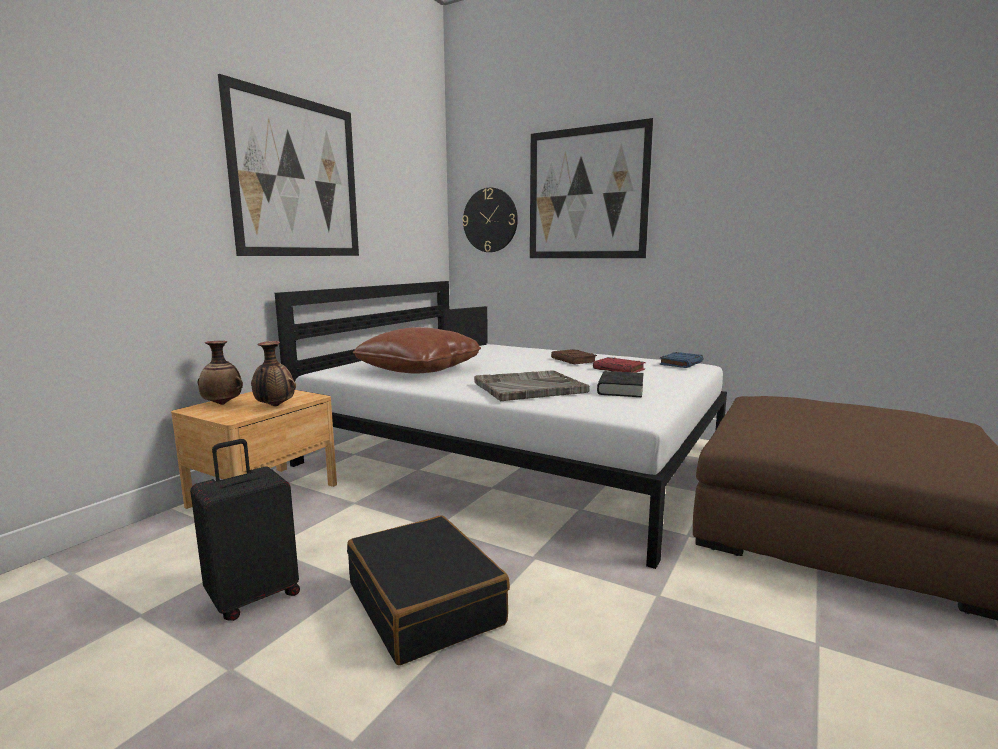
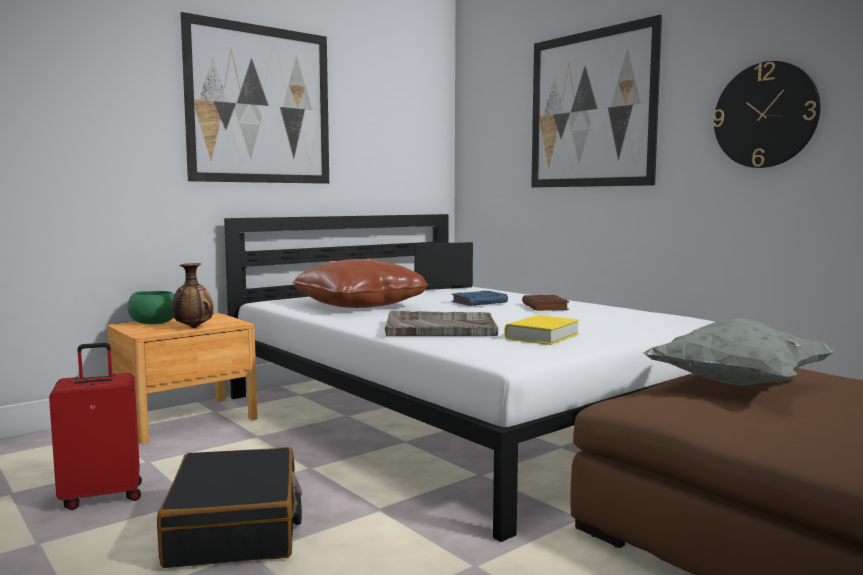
camera: 20 degrees right, 5 degrees down
black suitcase [190,439,300,621] -> red suitcase [49,343,142,510]
vase [197,341,243,405] -> green bowl [127,291,175,324]
wall clock [462,188,518,252] -> wall clock moved to [713,61,820,168]
red book [593,357,646,373] -> none
black book [597,371,644,397] -> yellow book [505,315,579,345]
blue book [659,352,703,368] -> blue book moved to [451,291,508,306]
none -> grey pillow [643,318,835,386]

